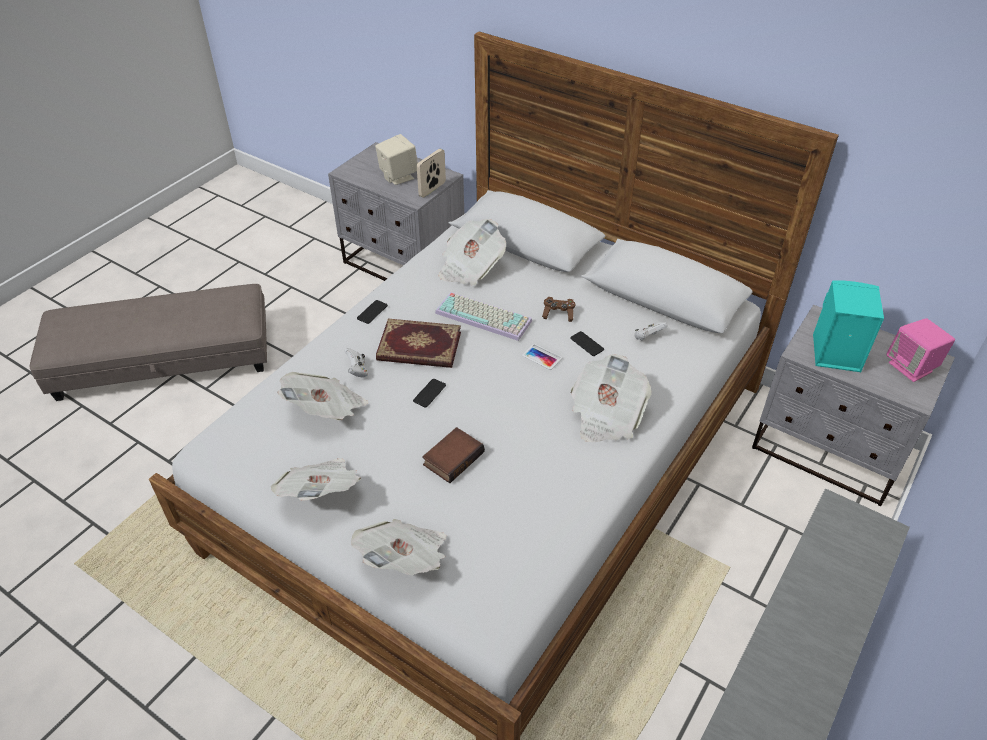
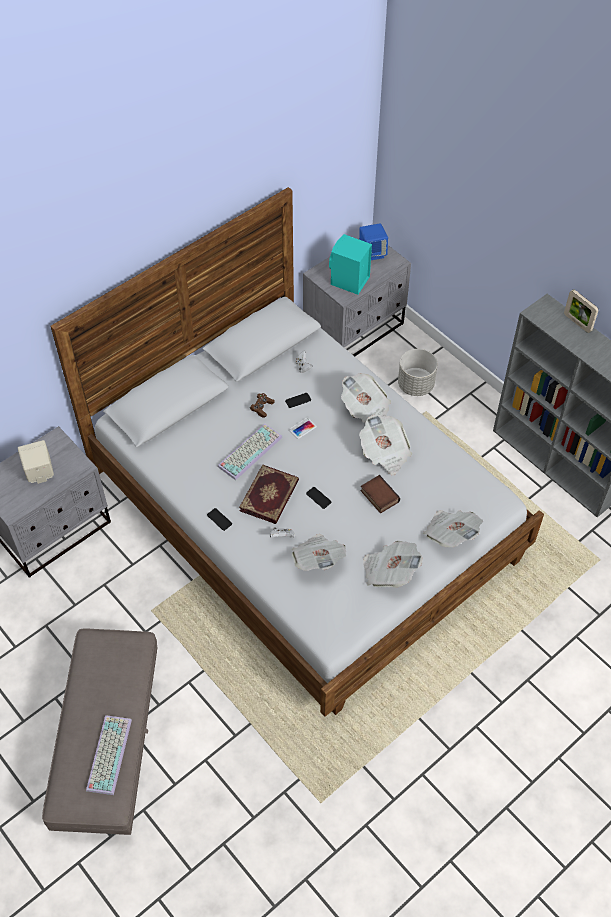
camera: 75 degrees left, 10 degrees up
picture frame [417,149,446,198] -> picture frame moved to [564,289,598,333]
newspaper [439,219,506,286] -> newspaper moved to [359,414,412,475]
pink speaker [886,318,955,382] -> blue speaker [359,223,388,260]
none -> keyboard [86,715,132,795]
none -> grey planter [398,349,438,396]

